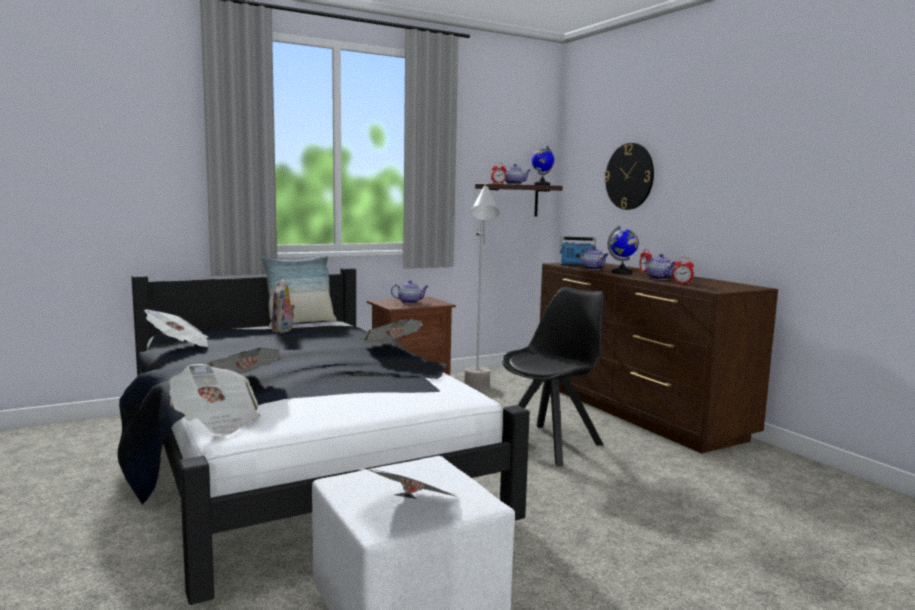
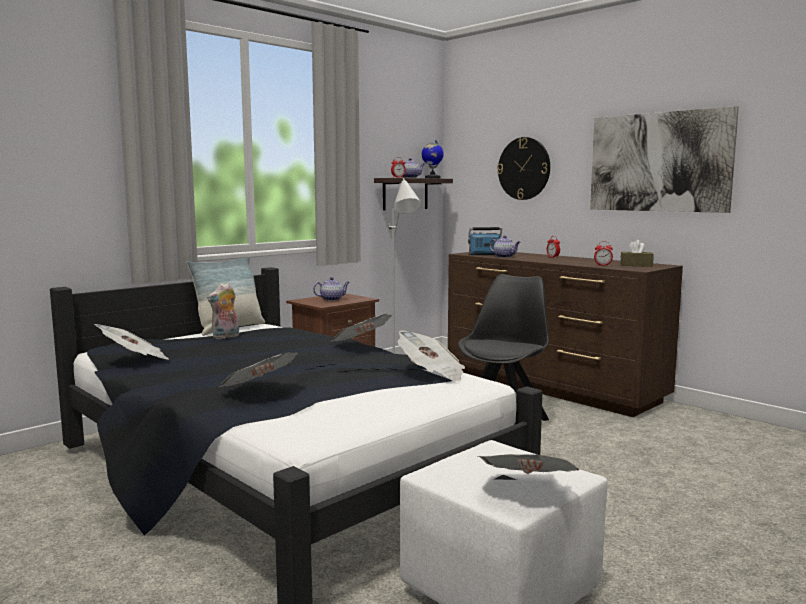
camera: 15 degrees left, 0 degrees up
newspaper [169,364,261,436] -> newspaper moved to [397,330,465,381]
plush toy [272,279,295,333] -> plush toy turned 60 degrees clockwise [207,283,239,339]
globe [608,226,639,274] -> none
teapot [645,254,676,280] -> none
none -> picture [590,106,739,213]
none -> brown tissue box [620,240,654,267]

